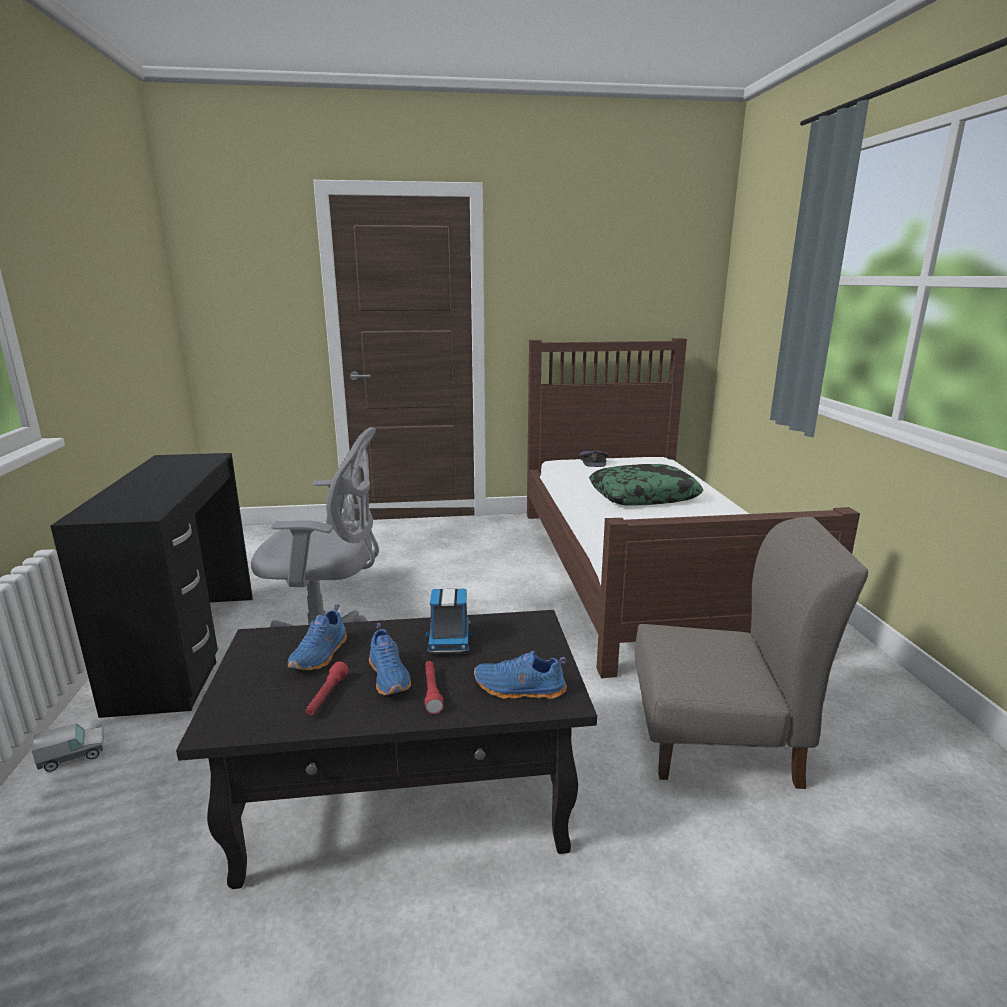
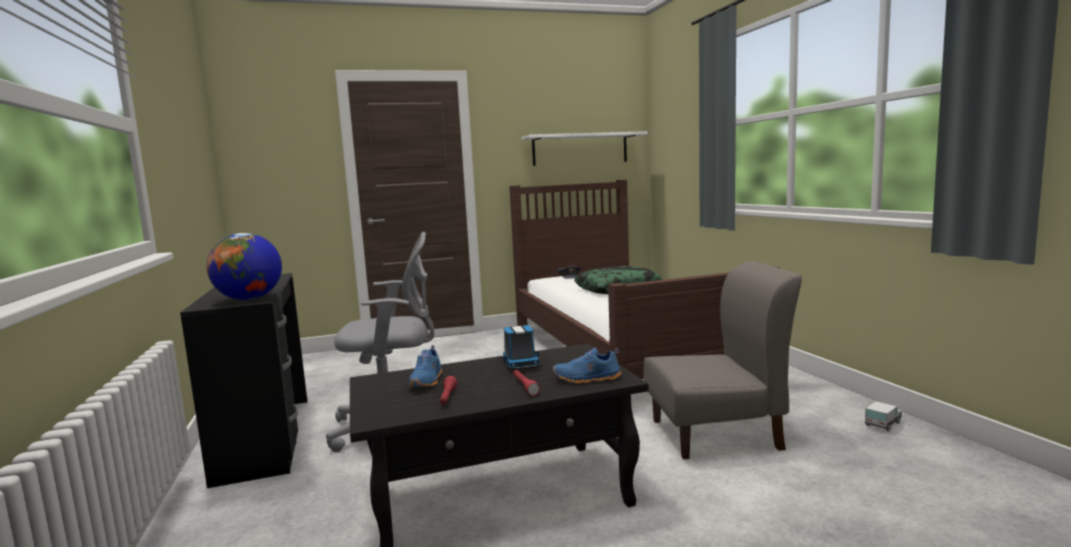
camera: 10 degrees left, 10 degrees down
toy truck [32,724,104,772] -> toy truck moved to [865,401,902,432]
blue shoe [369,623,411,695] -> none
none -> globe [207,233,282,300]
none -> white shelf [521,131,647,166]

